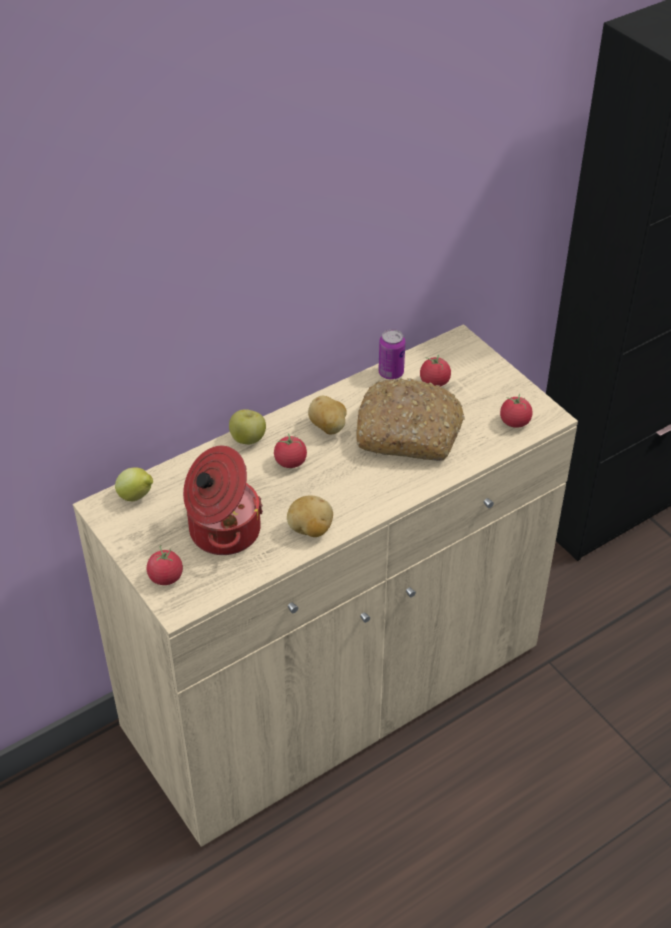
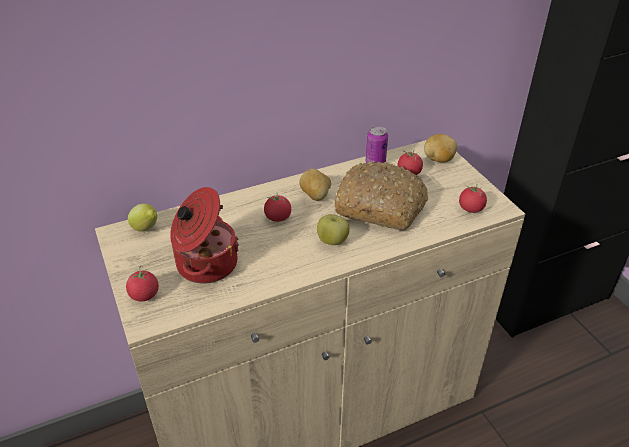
camera: 10 degrees right, 5 degrees down
apple [229,409,266,444] -> apple moved to [317,214,350,245]
potato [287,495,333,537] -> potato moved to [424,134,457,163]

